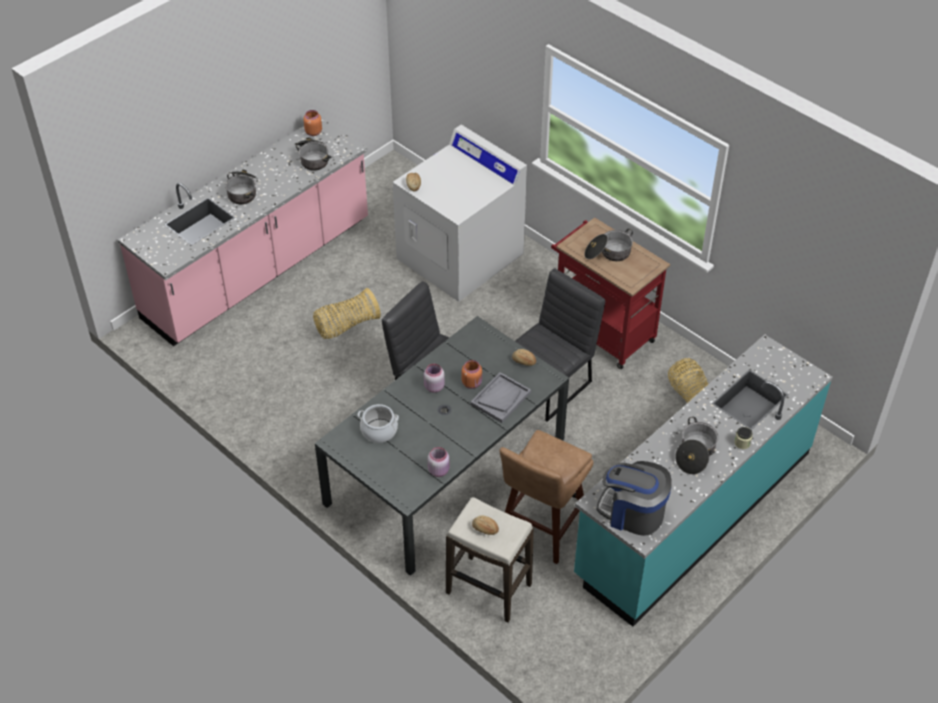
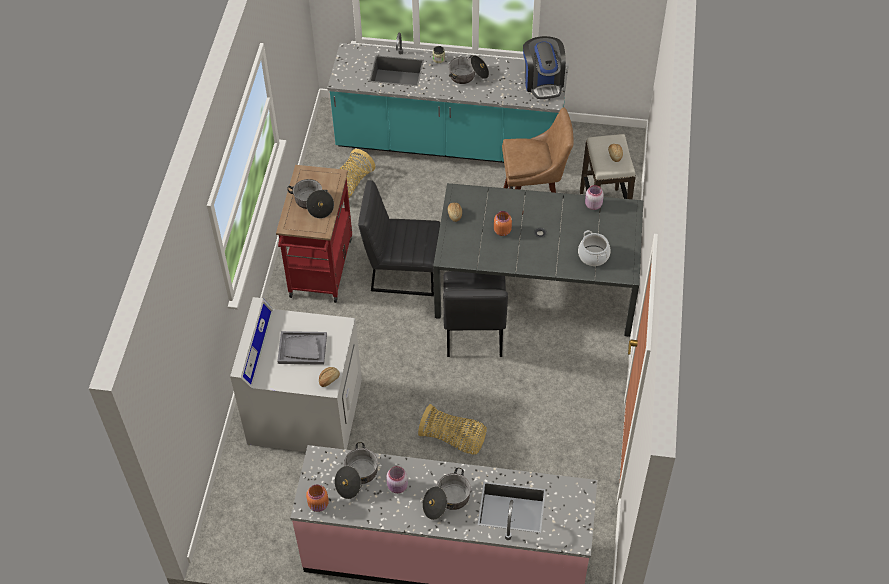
camera: 125 degrees left, 5 degrees up
pink jar [424,364,445,393] -> pink jar moved to [386,466,408,493]
grey tray [471,372,531,423] -> grey tray moved to [277,331,327,365]

